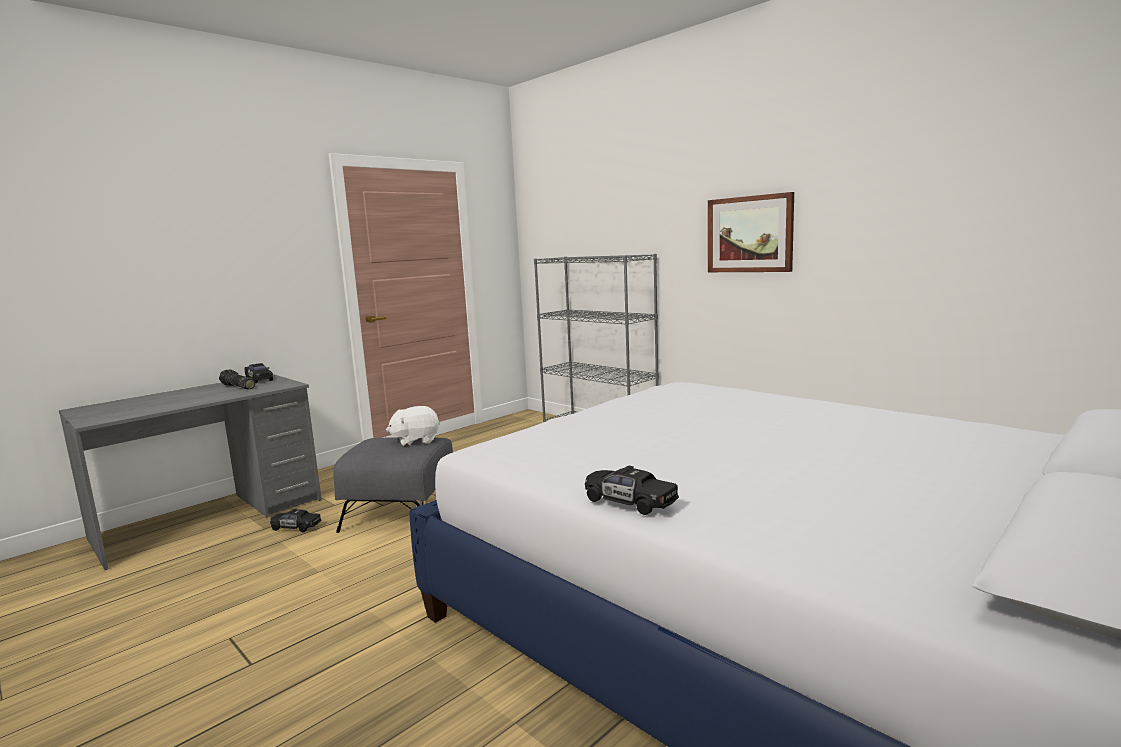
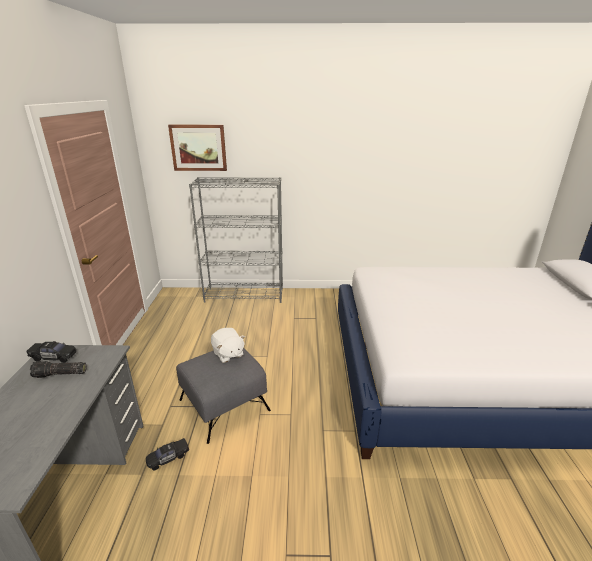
camera: 45 degrees left, 15 degrees up
white plush toy [386,406,440,447] -> white plush toy turned 60 degrees counterclockwise [211,328,245,363]
black toy car [585,465,679,515] -> none
picture [708,192,794,272] -> picture moved to [168,125,227,171]

